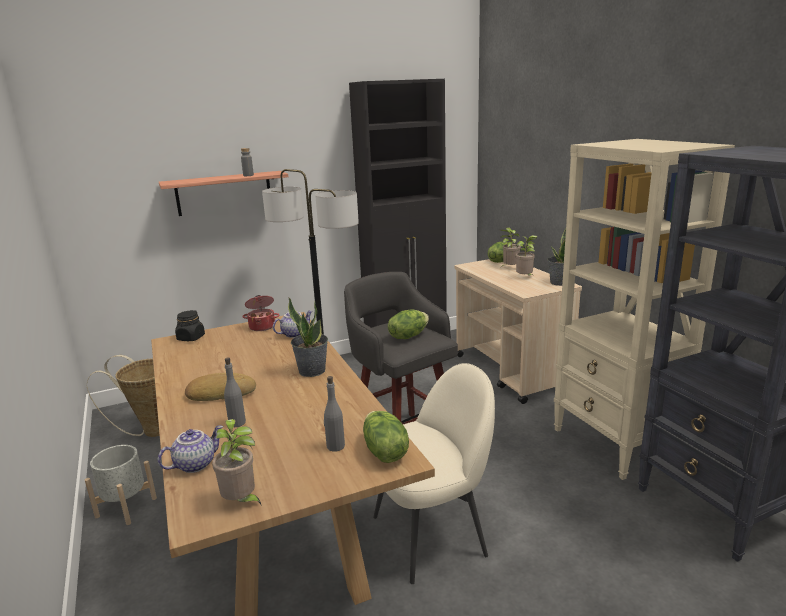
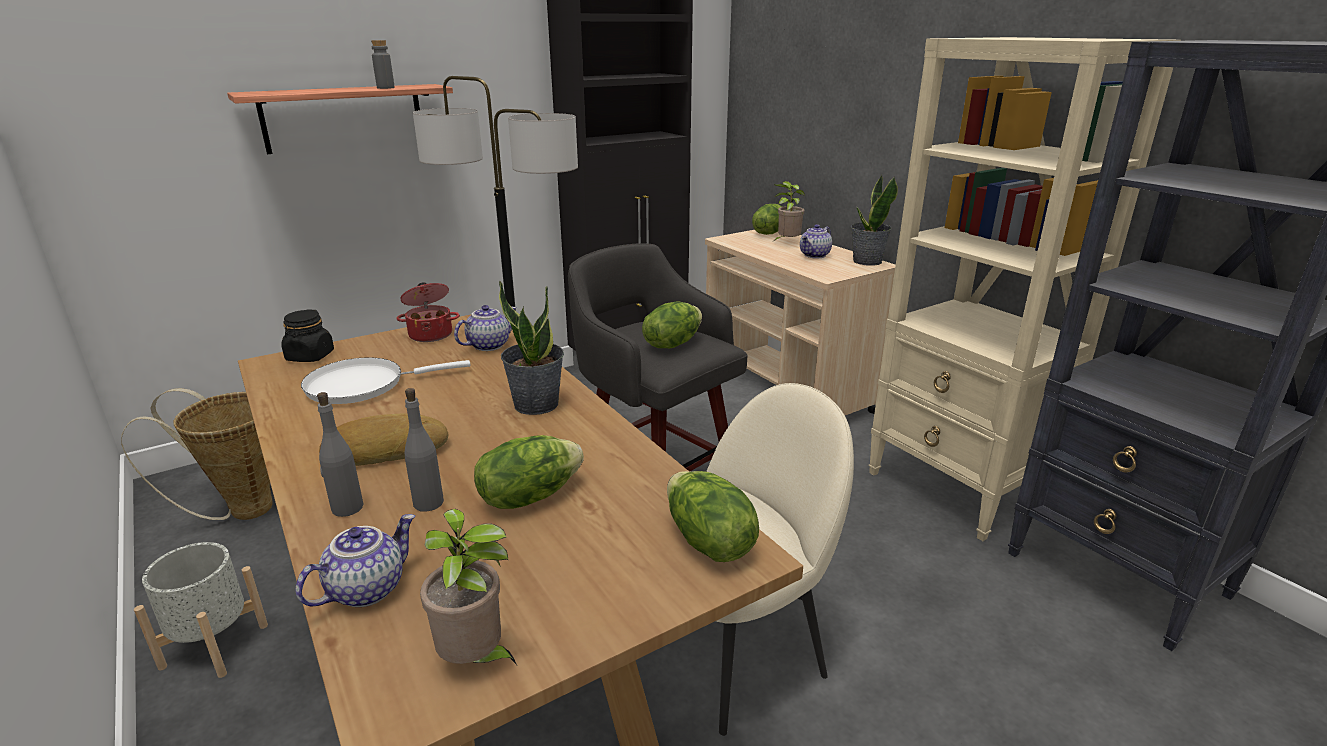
camera: 10 degrees left, 5 degrees up
grey bottle [324,376,345,451] -> grey bottle moved to [317,392,363,517]
potted plant [516,235,538,275] -> teapot [800,224,832,259]
none -> white frying pan [301,357,471,404]
none -> lettuce [474,435,584,509]

